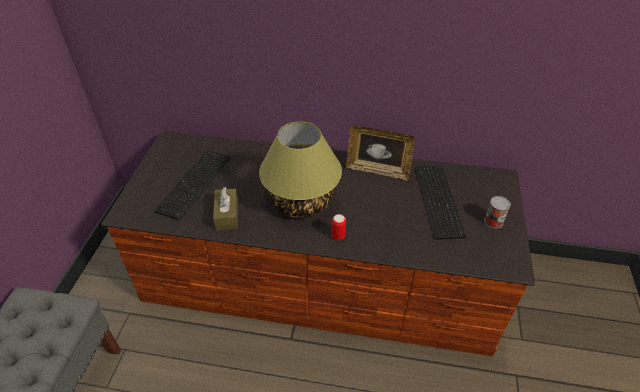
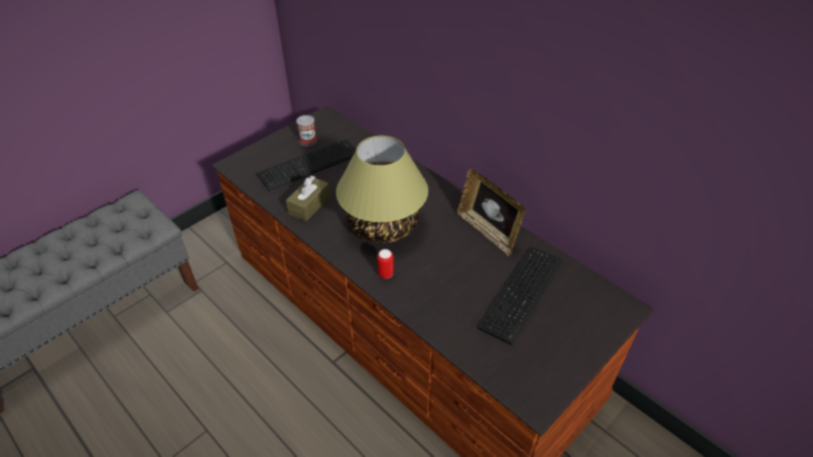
camera: 35 degrees right, 0 degrees up
can [484,196,511,228] -> can moved to [296,115,317,146]

